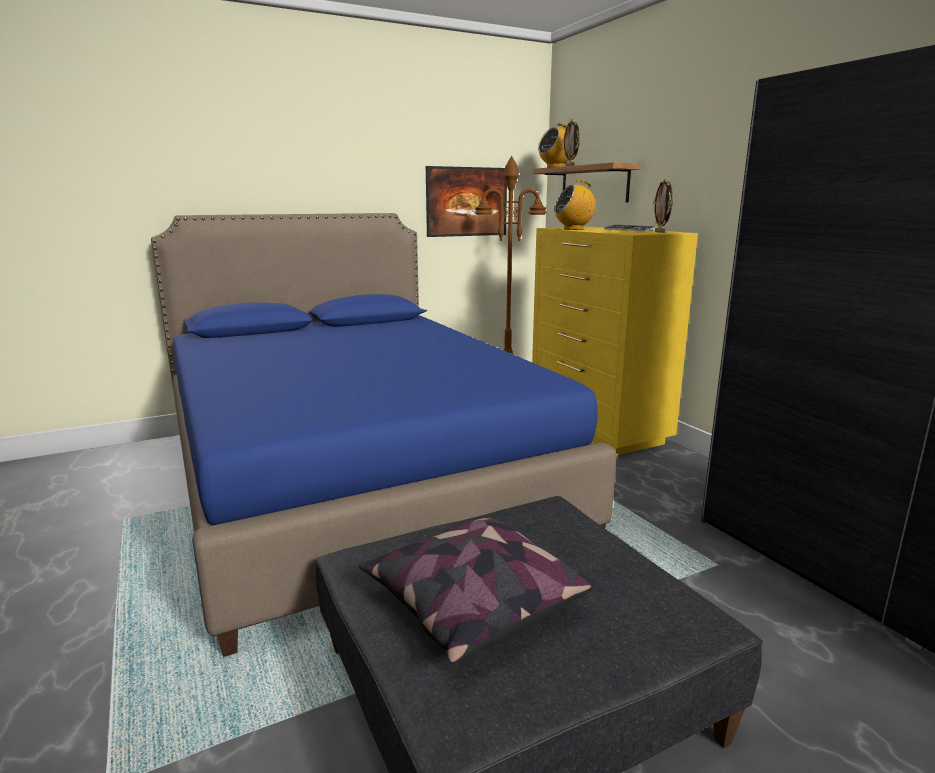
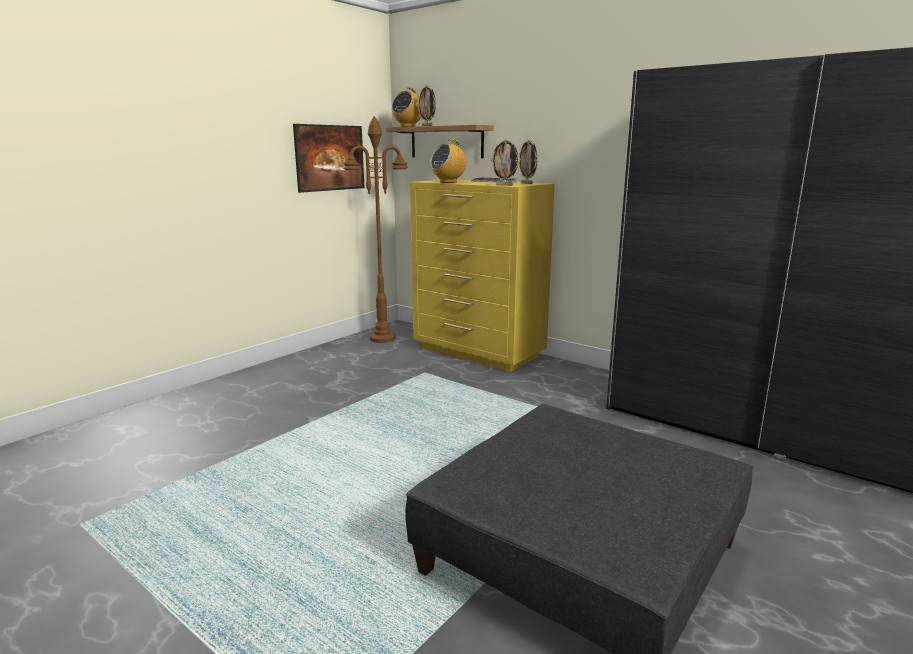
camera: 25 degrees left, 0 degrees up
blue bed [151,213,617,657] -> none
pillow [359,517,597,664] -> none
none -> picture frame [491,139,520,186]

